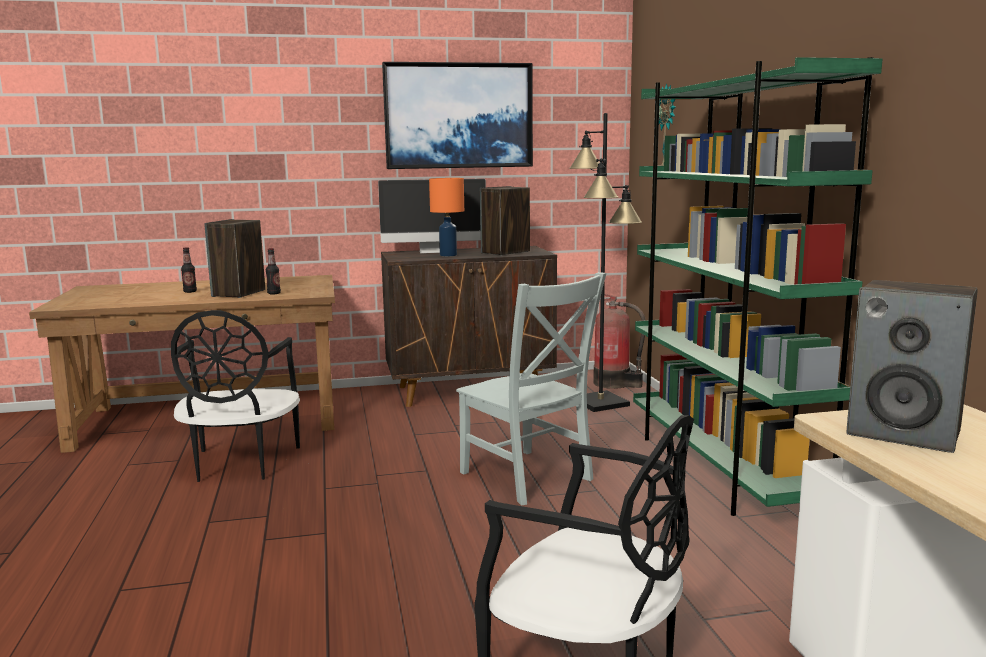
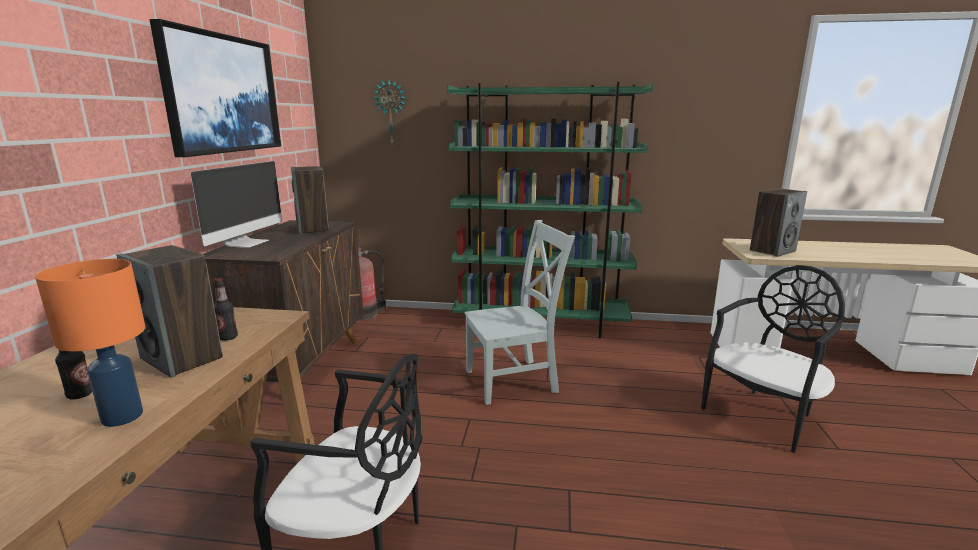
camera: 70 degrees left, 5 degrees up
orange table lamp [429,178,464,256] -> orange table lamp moved to [35,259,145,427]
black floor lamp [569,113,642,412] -> none

